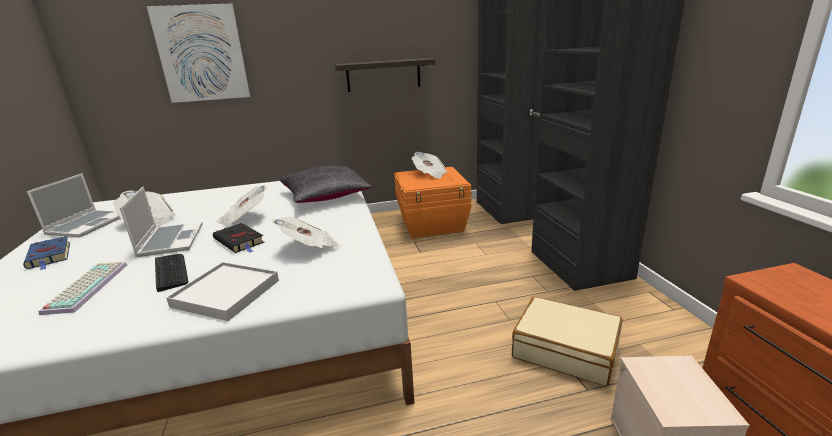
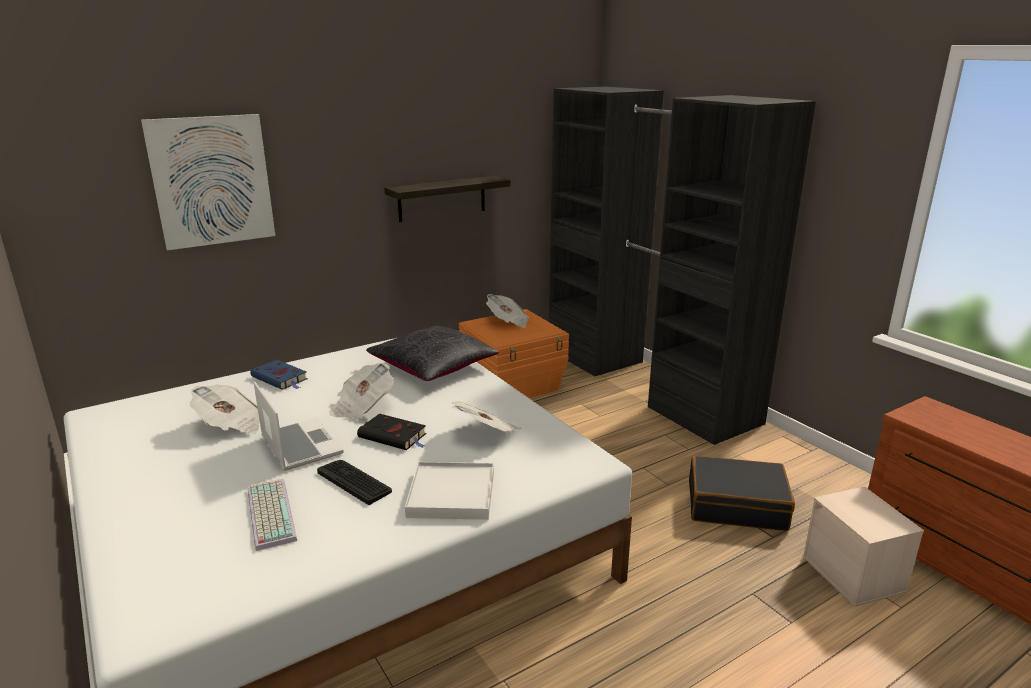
camera: 20 degrees left, 0 degrees up
blue book [23,236,70,270] -> blue book moved to [250,360,308,390]
laptop [27,173,121,237] -> none
beige suitcase [512,296,623,386] -> black suitcase [689,456,795,531]

